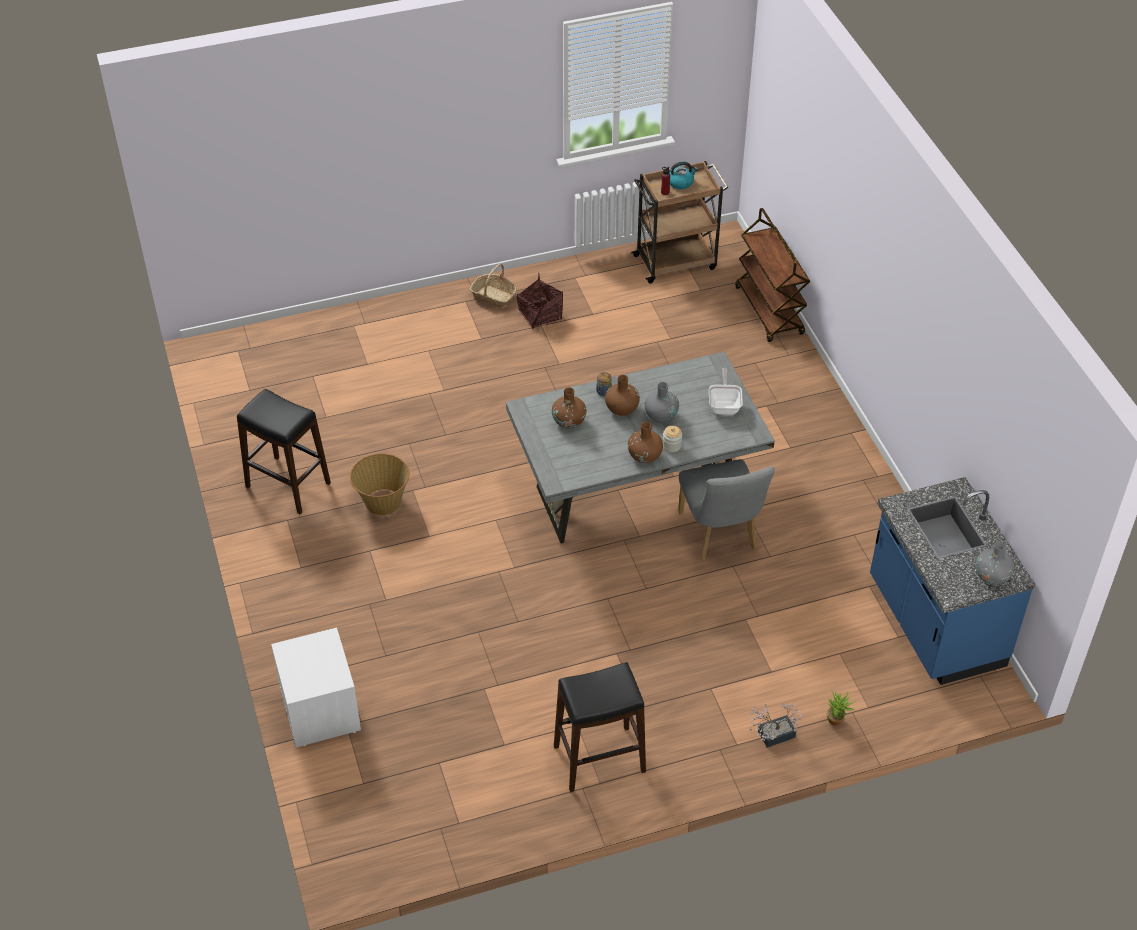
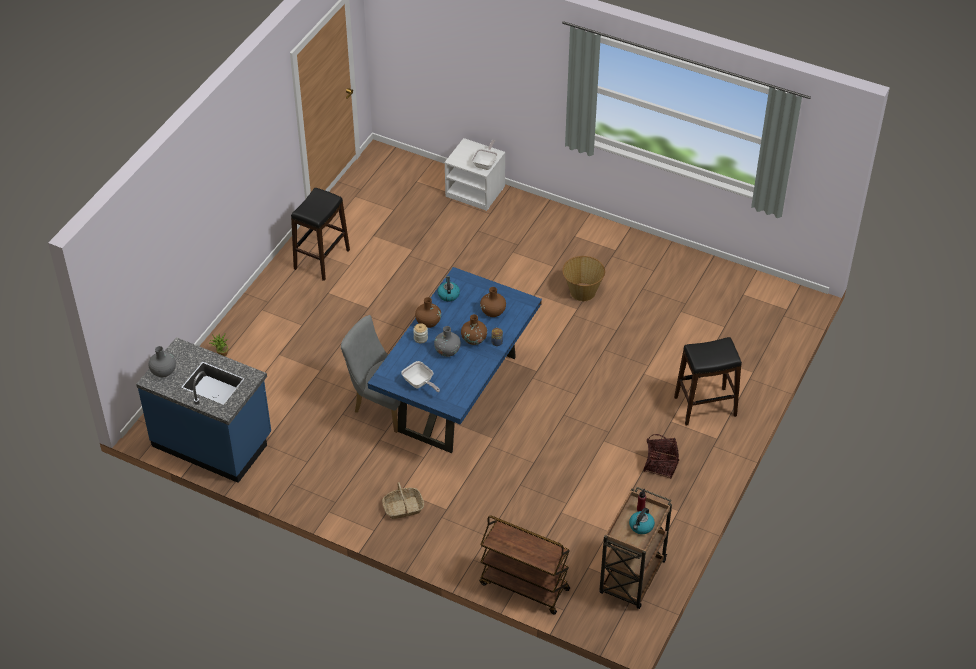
camera: 135 degrees right, 0 degrees up
black stool [237,389,331,514] -> black stool moved to [674,337,742,426]
basket [470,264,517,308] -> basket moved to [382,482,424,519]
grey dining table [506,351,775,543] -> blue dining table [368,267,542,453]
potted plant [749,703,802,748] -> none
none -> kettle [437,276,460,302]
none -> frying pan [472,140,498,170]

